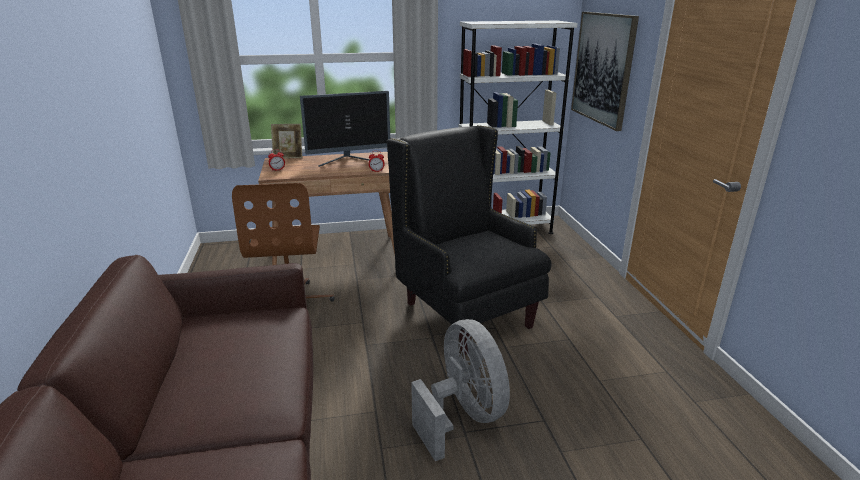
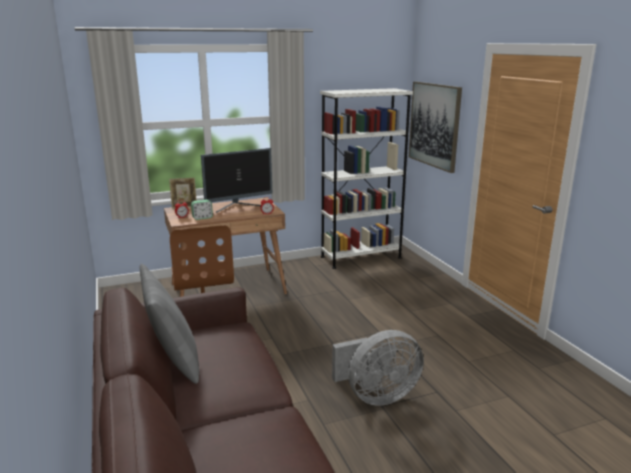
camera: 10 degrees left, 5 degrees down
black armchair [387,125,551,355] -> none
grey fan [411,319,510,461] -> grey fan turned 105 degrees clockwise [332,330,424,406]
none -> grey pillow [140,264,199,384]
none -> alarm clock [191,199,213,220]

